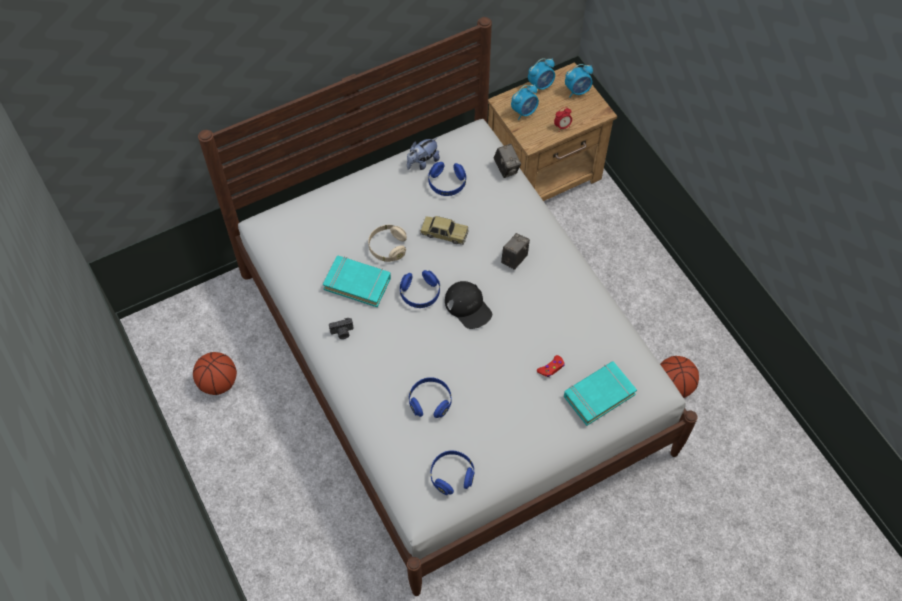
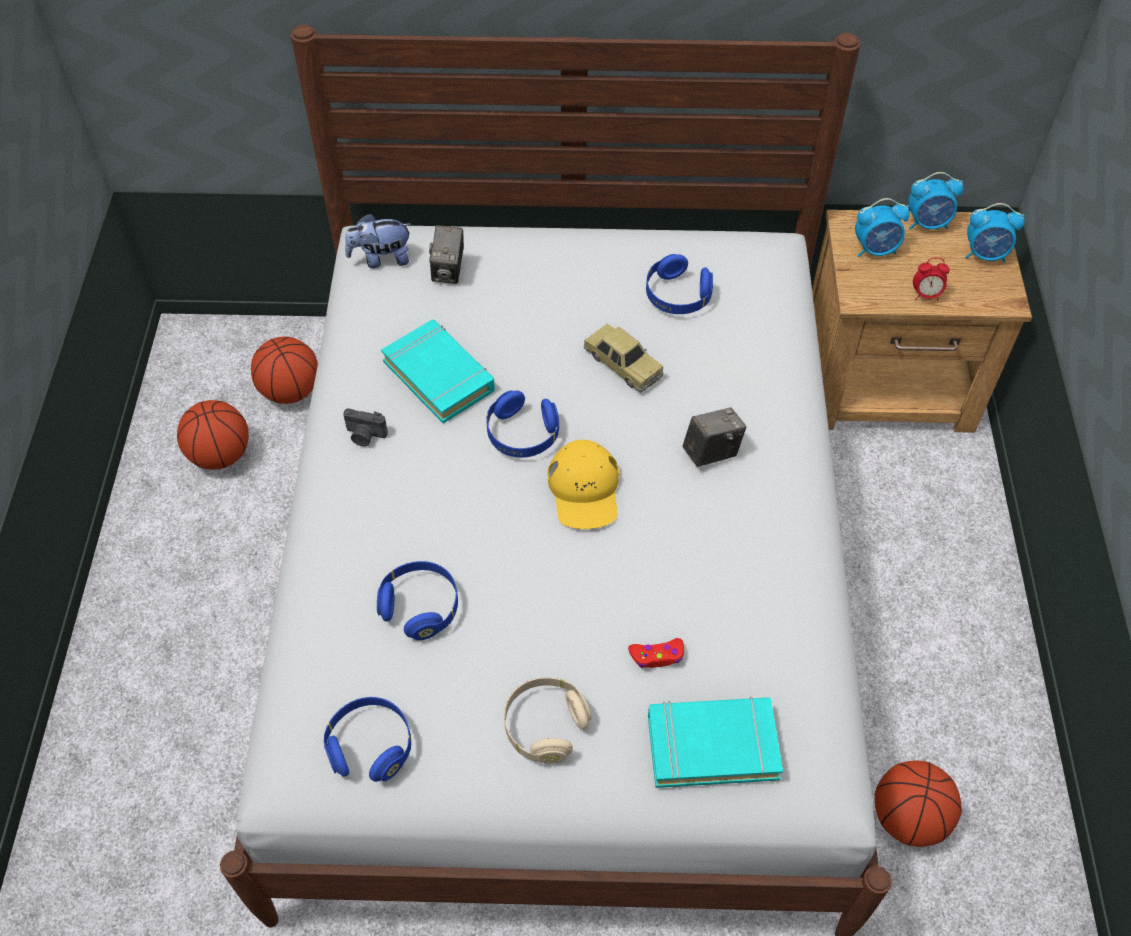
camera: 30 degrees right, 5 degrees down
beige headphones [368,225,407,262] -> beige headphones moved to [504,677,591,763]
plush toy [407,138,440,170] -> plush toy moved to [345,213,411,268]
black cap [445,281,492,329] -> yellow cap [548,440,619,529]
camera [494,144,521,178] -> camera moved to [429,225,464,284]
none -> basketball [251,337,318,404]

